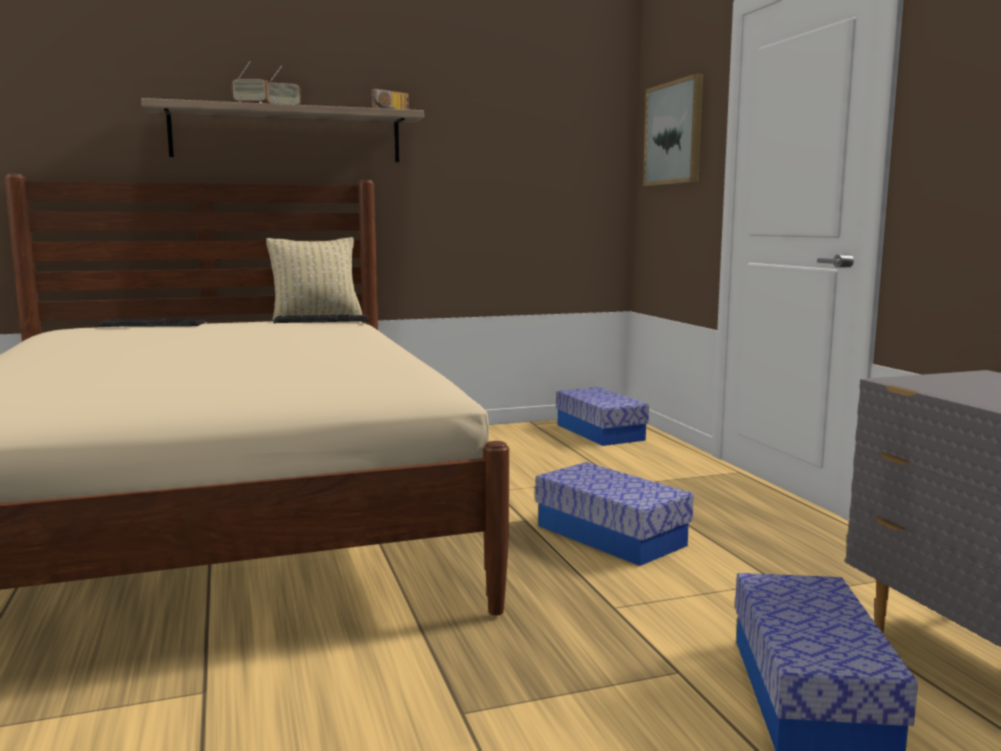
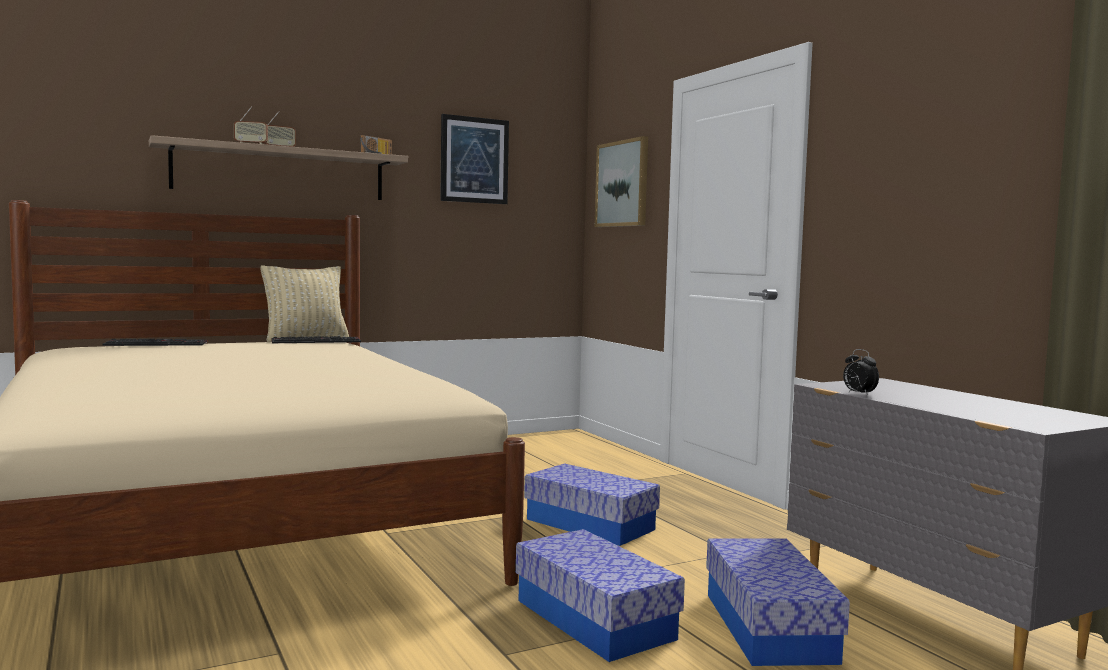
camera: 10 degrees left, 5 degrees down
storage box [556,387,649,446] -> storage box moved to [516,529,685,662]
none -> picture [440,114,509,204]
none -> alarm clock [843,349,879,396]

